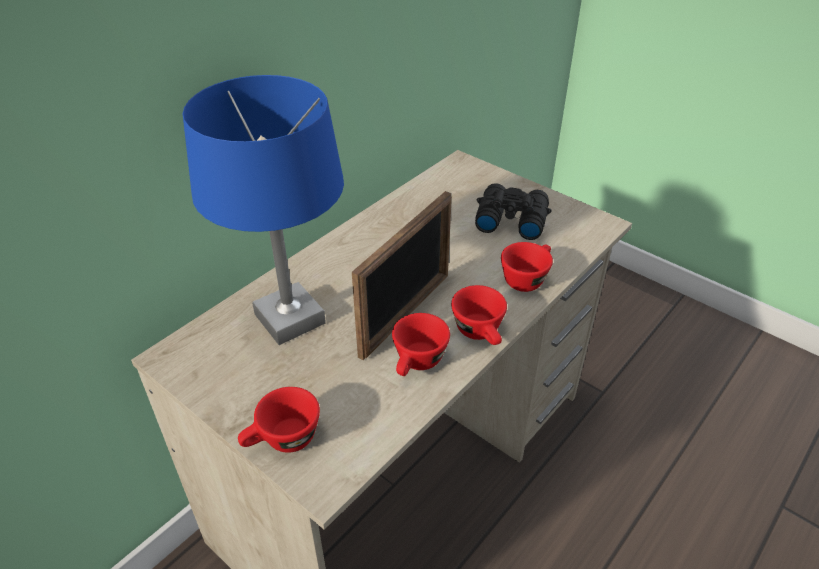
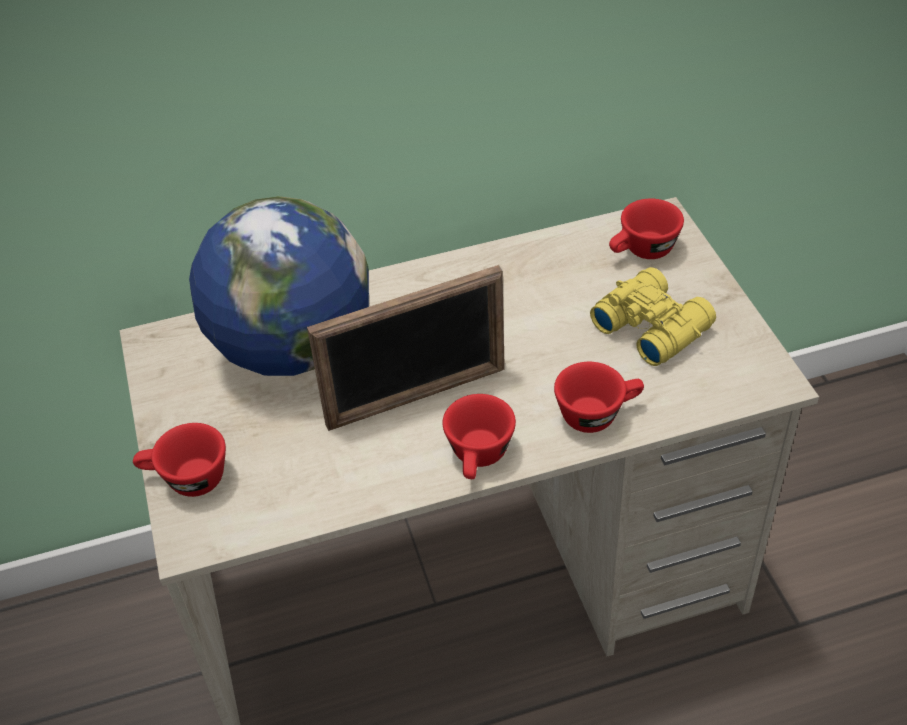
camera: 35 degrees right, 5 degrees up
blue table lamp [183,75,344,345] -> globe [189,196,369,376]
red cup [392,313,450,376] -> red cup moved to [609,198,684,259]
black binoculars [475,183,552,240] -> yellow binoculars [590,267,716,366]

